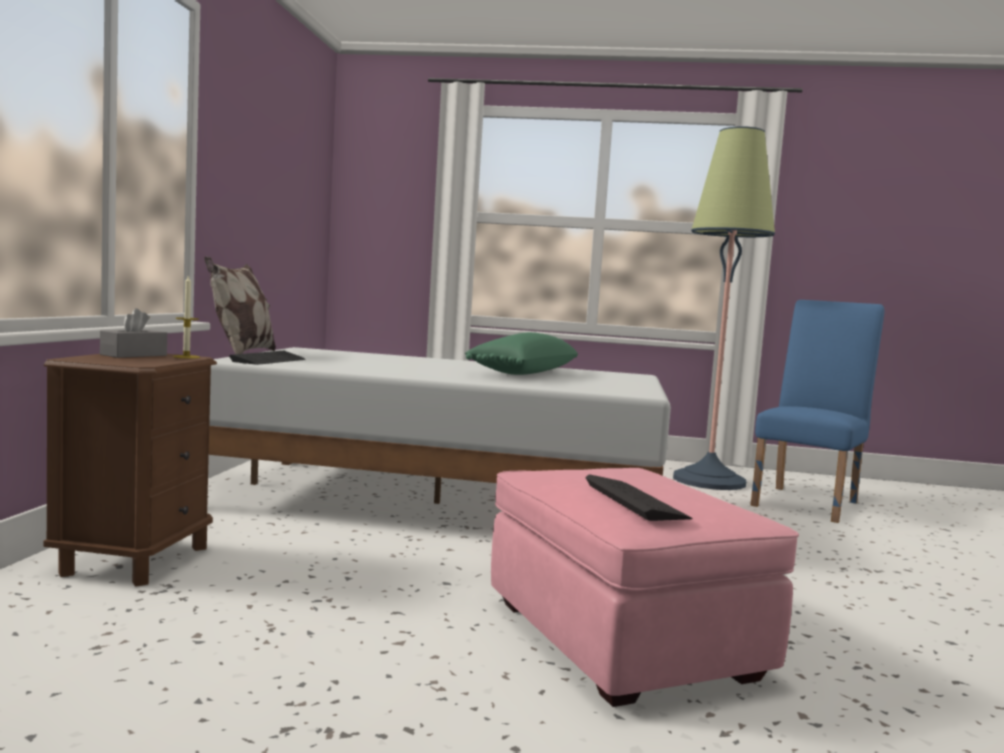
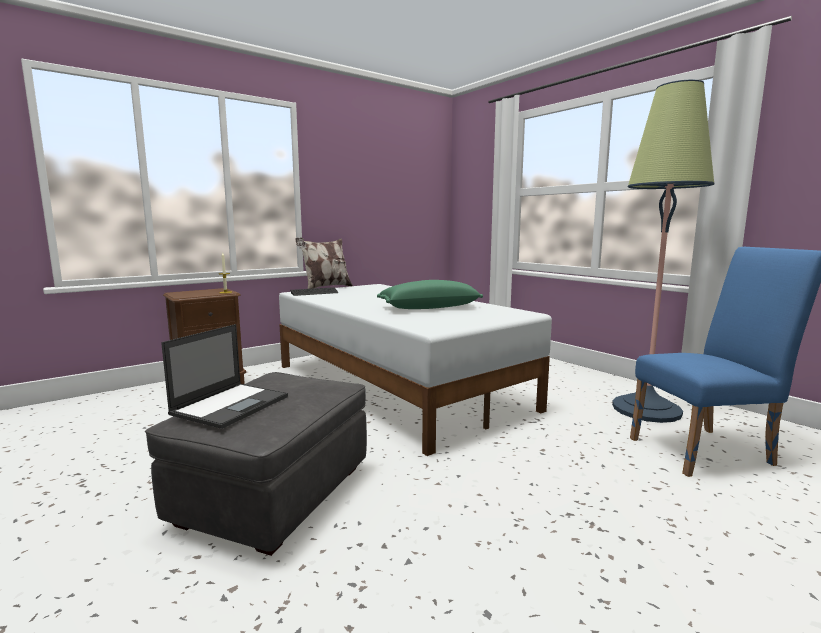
camera: 45 degrees right, 5 degrees up
grey tissue box [100,308,167,358] -> none
pink ottoman [491,468,799,707] -> grey ottoman [145,372,367,556]
keyboard [585,475,693,521] -> laptop [161,324,288,429]

